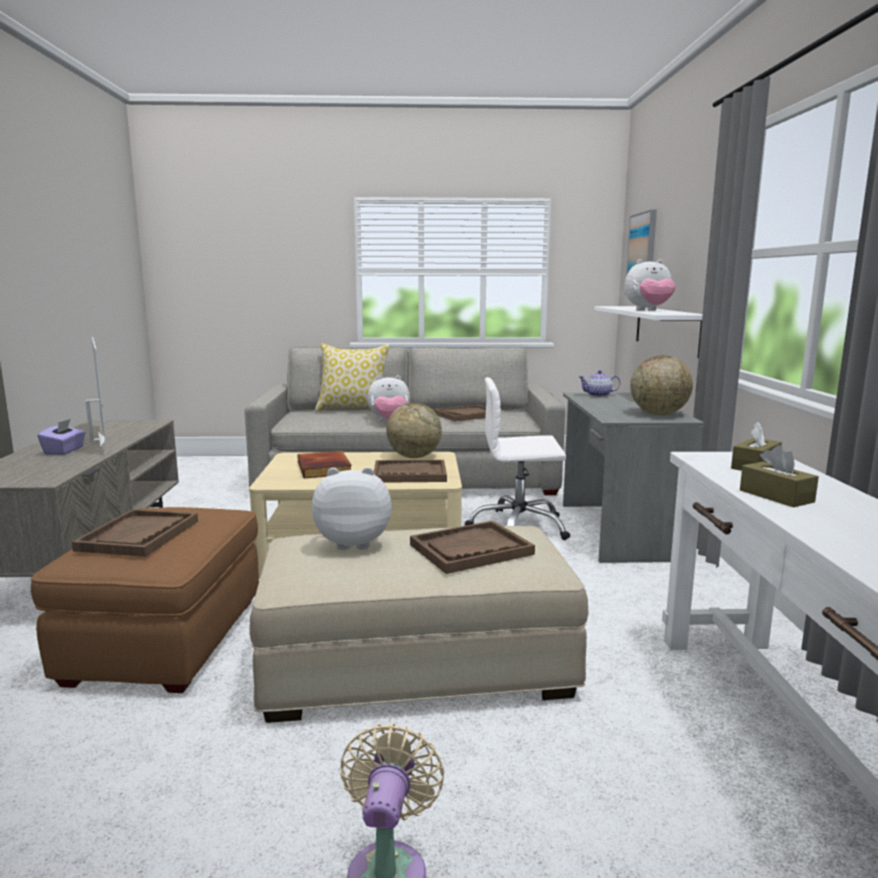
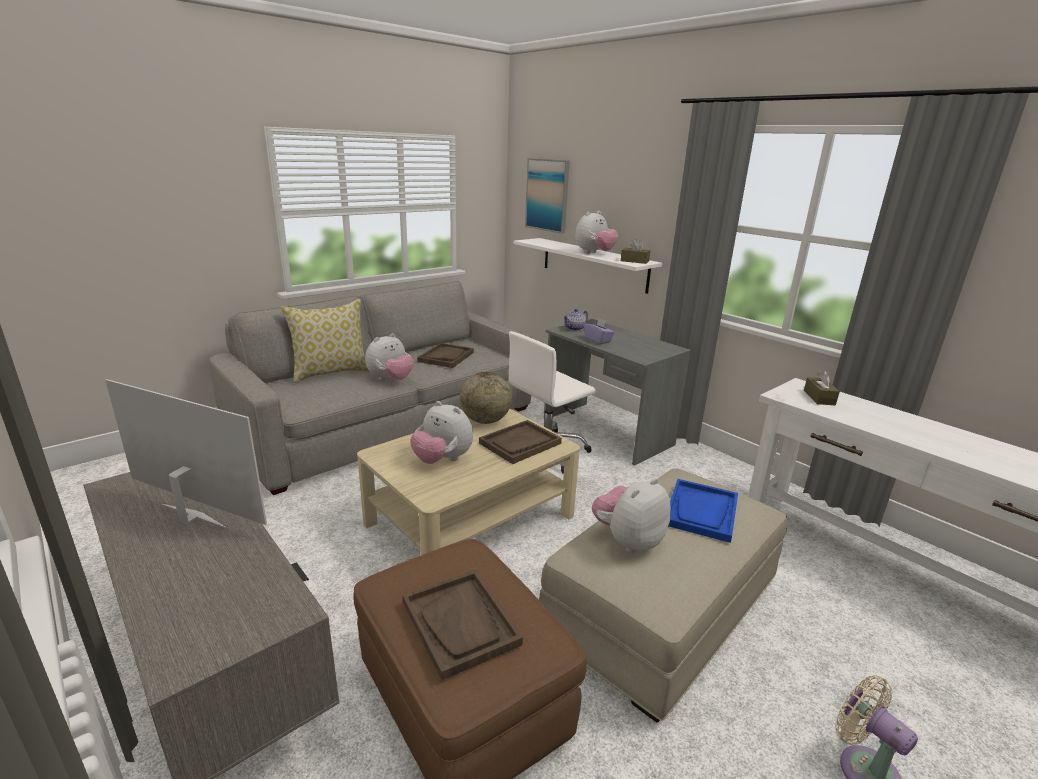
camera: 40 degrees left, 10 degrees up
purple tissue box [38,419,86,455] -> purple tissue box moved to [584,318,615,344]
book [297,451,352,478] -> plush toy [410,401,473,464]
brown tray [410,521,535,574] -> blue tray [669,479,738,543]
globe [630,355,693,415] -> none
brown tissue box [740,445,819,507] -> brown tissue box moved to [621,239,650,264]

